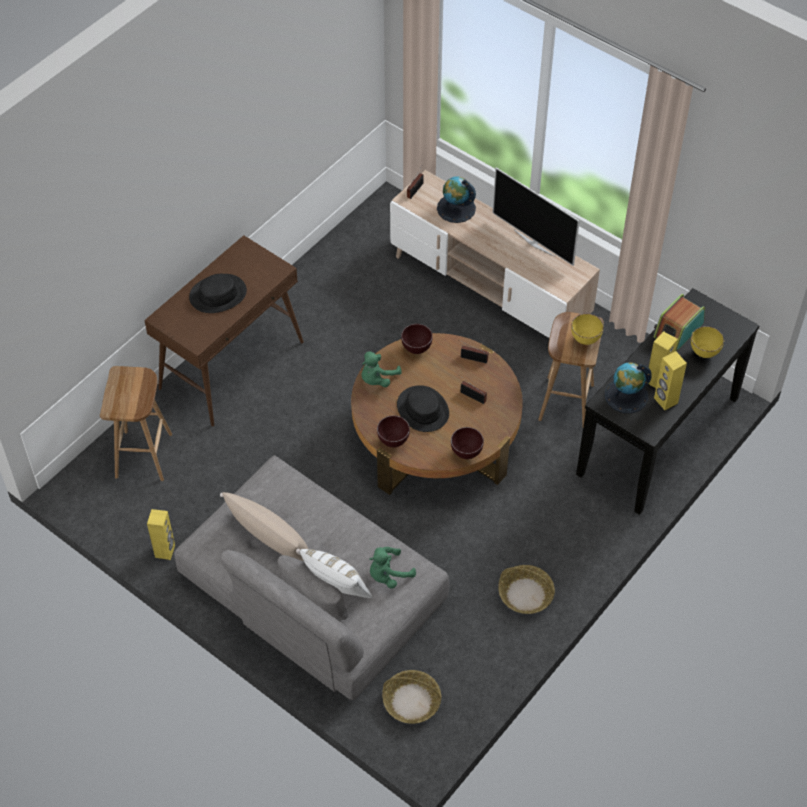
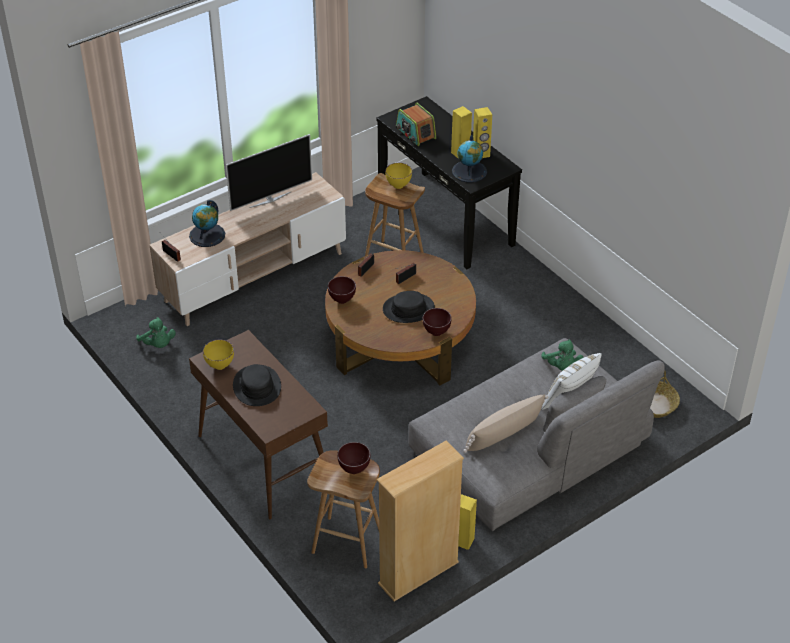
camera: 75 degrees left, 10 degrees down
green plush toy [362,351,402,387] -> green plush toy moved to [136,317,176,348]
brown bowl [451,427,484,459] -> brown bowl moved to [337,442,370,474]
basket [499,565,555,614] -> none
yellow bowl [691,326,724,358] -> yellow bowl moved to [203,340,234,370]
none -> beige bookcase [377,441,464,601]

